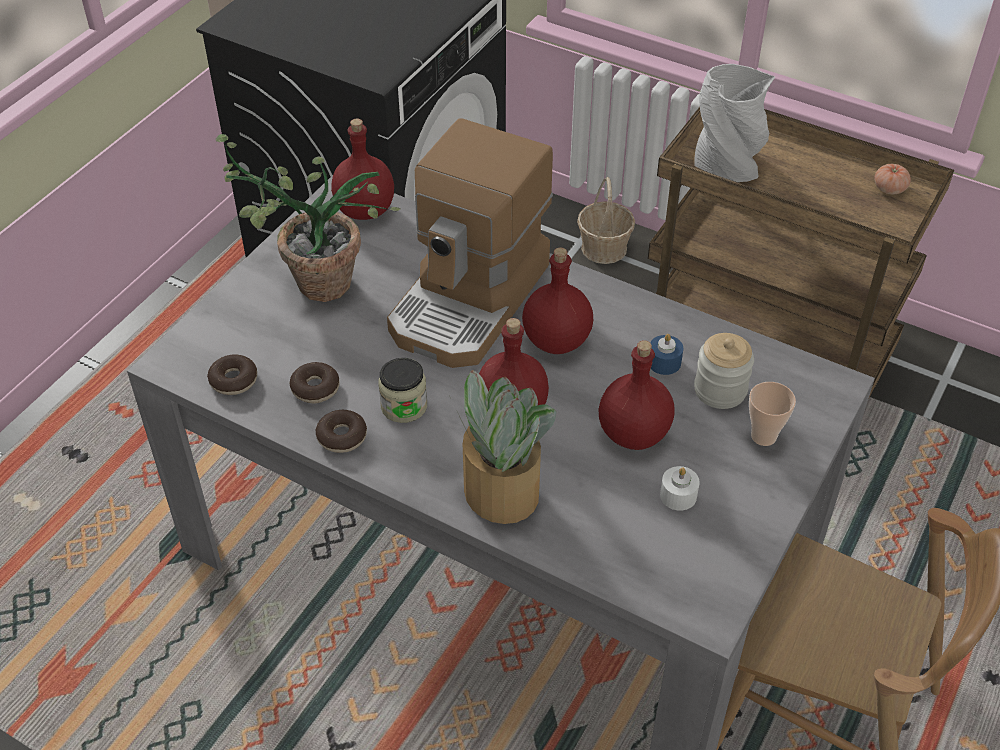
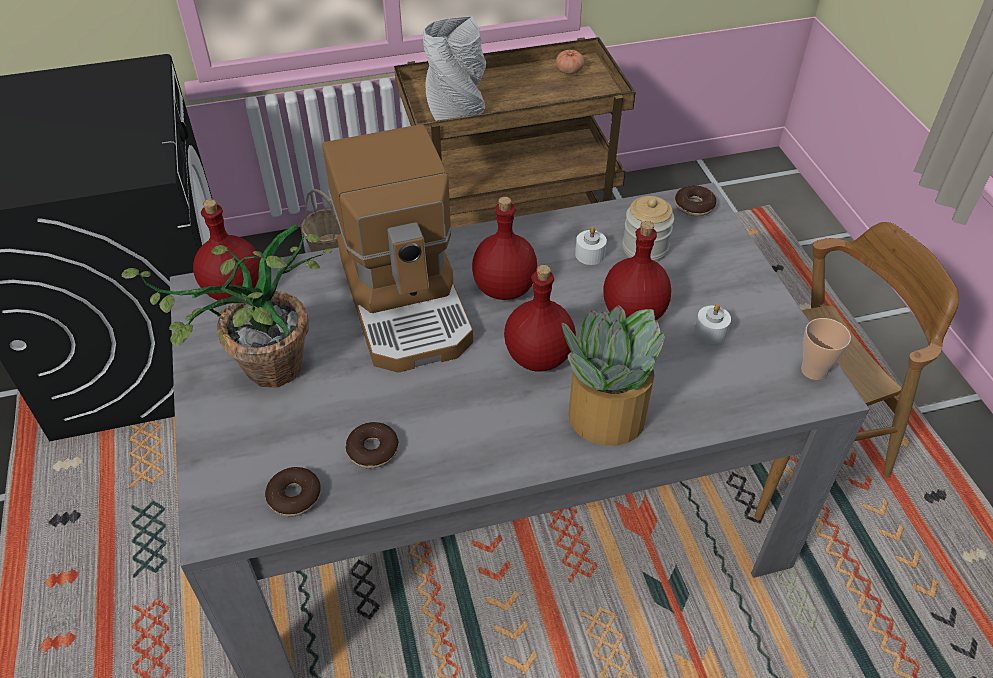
camera: 45 degrees left, 0 degrees up
donut [315,410,367,453] -> donut moved to [675,185,716,216]
jar [378,358,427,423] -> none
blue candle [650,334,683,375] -> white candle [575,227,607,265]
cup [749,382,796,446] -> cup moved to [801,318,851,380]

